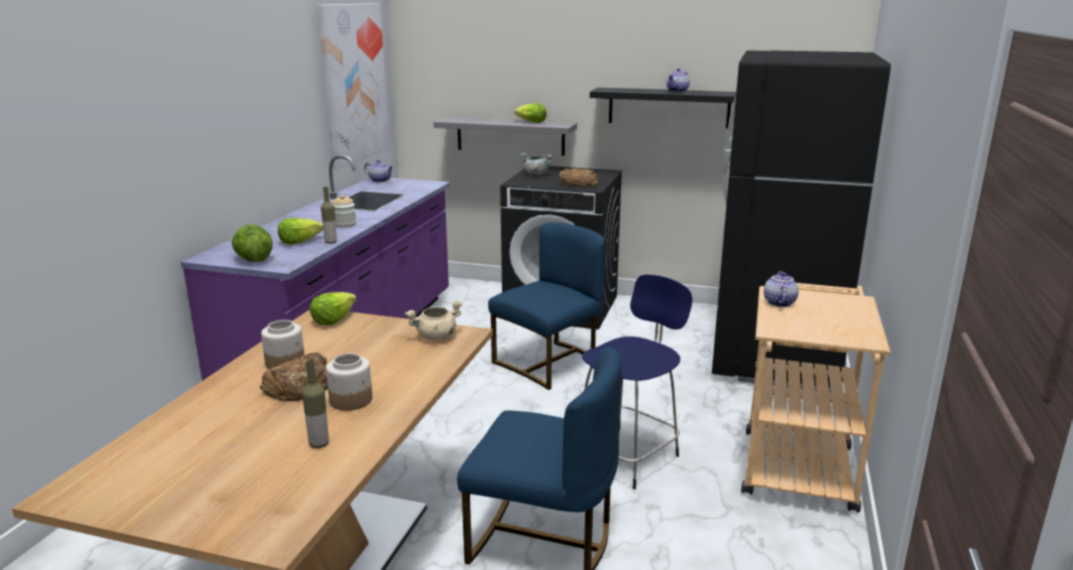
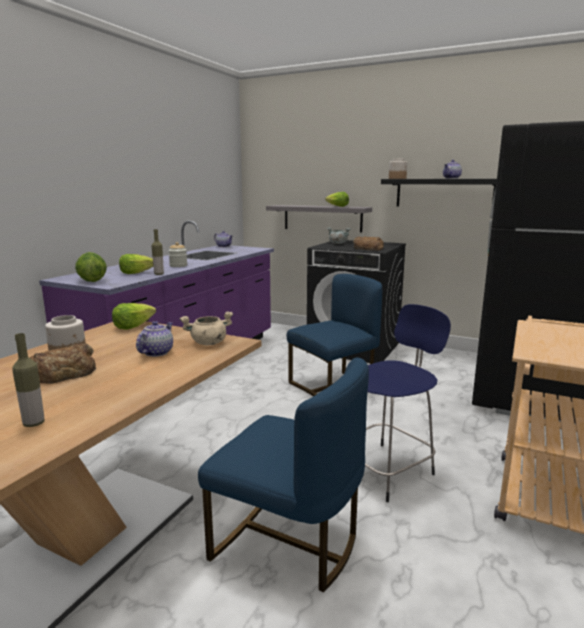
camera: 10 degrees right, 5 degrees down
picture [317,3,390,169] -> none
jar [326,353,372,411] -> jar moved to [389,159,407,179]
teapot [764,271,799,307] -> teapot moved to [136,321,173,357]

